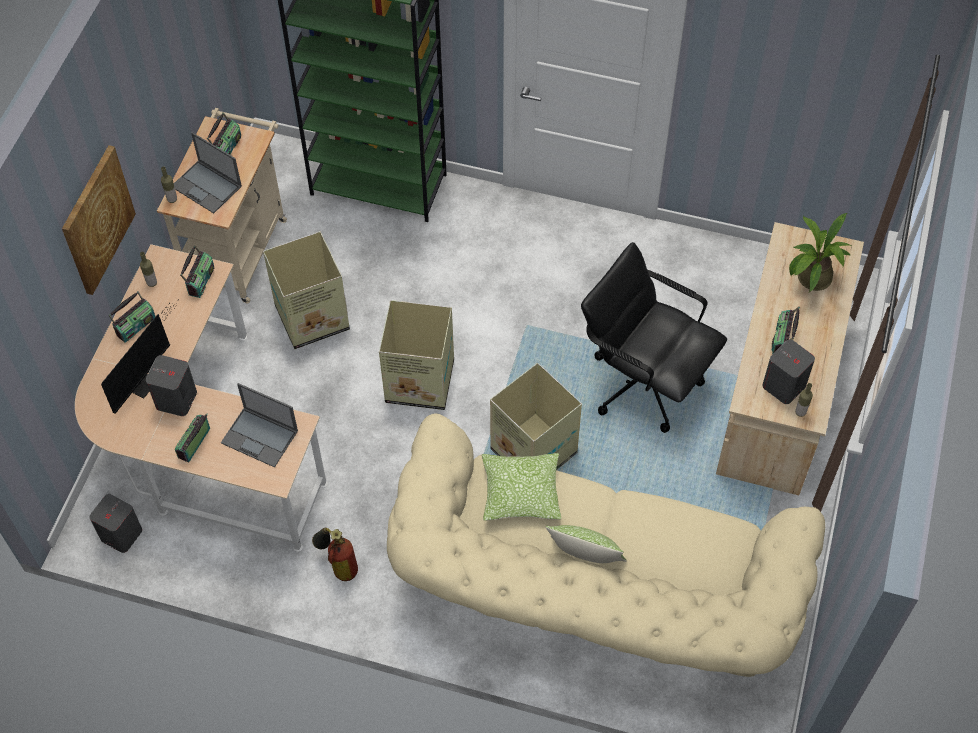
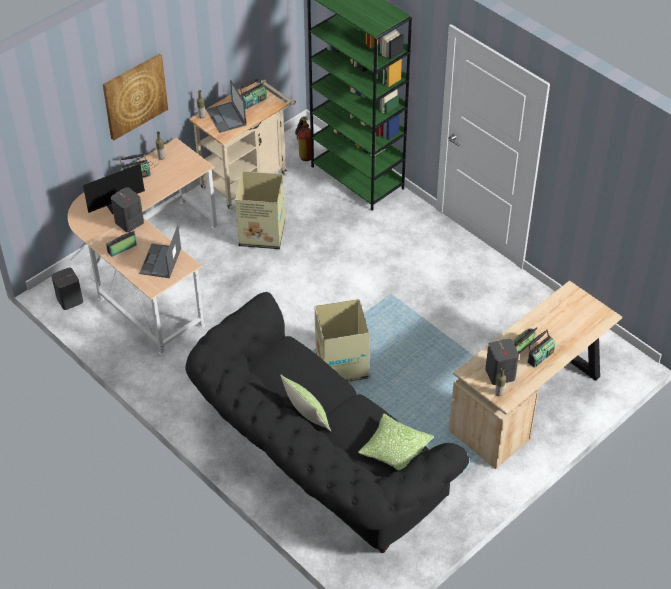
camera: 30 degrees right, 10 degrees down
radio [180,245,214,298] -> radio moved to [528,330,555,368]
laptop [221,383,298,467] -> laptop turned 45 degrees clockwise [140,226,181,278]
fire extinguisher [312,528,358,581] -> fire extinguisher moved to [295,116,311,161]
cardboard box [379,300,454,410] -> none
beige sofa [387,413,825,677] -> black sofa [186,292,469,553]
pillow [482,453,561,521] -> pillow moved to [358,414,435,471]
black office chair [581,242,727,433] -> none
potted plant [789,213,851,292] -> none

